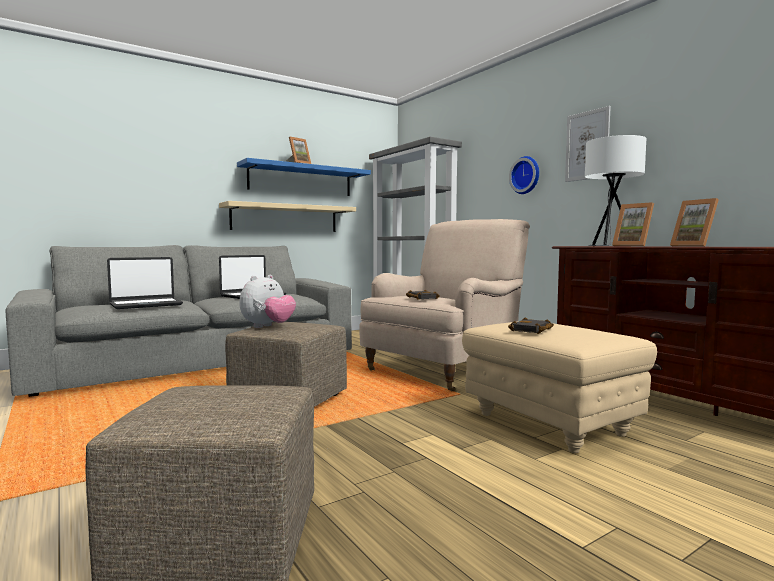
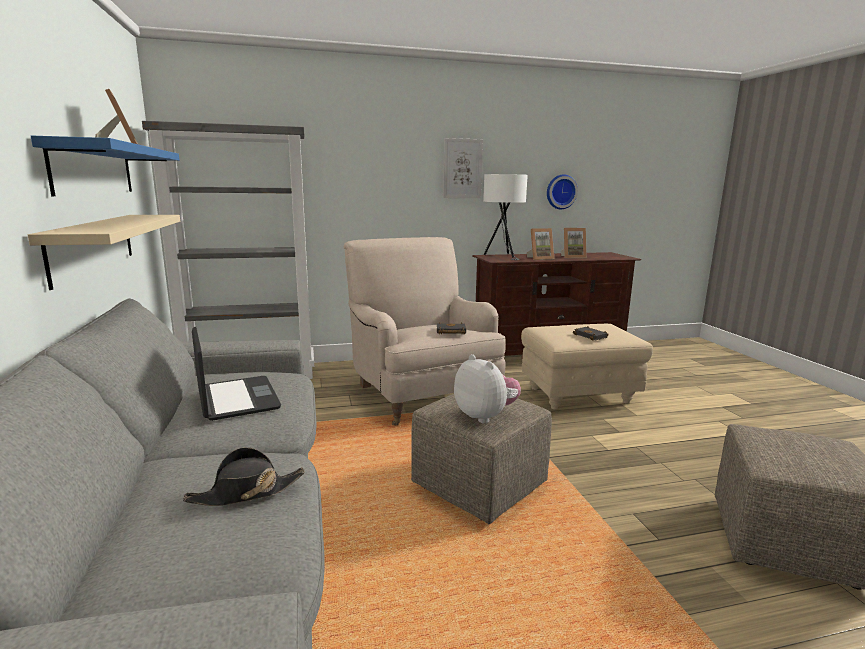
camera: 70 degrees left, 10 degrees up
laptop [107,257,183,309] -> black hat [183,447,305,506]
wall clock [509,156,539,194] -> wall clock moved to [547,175,578,209]

